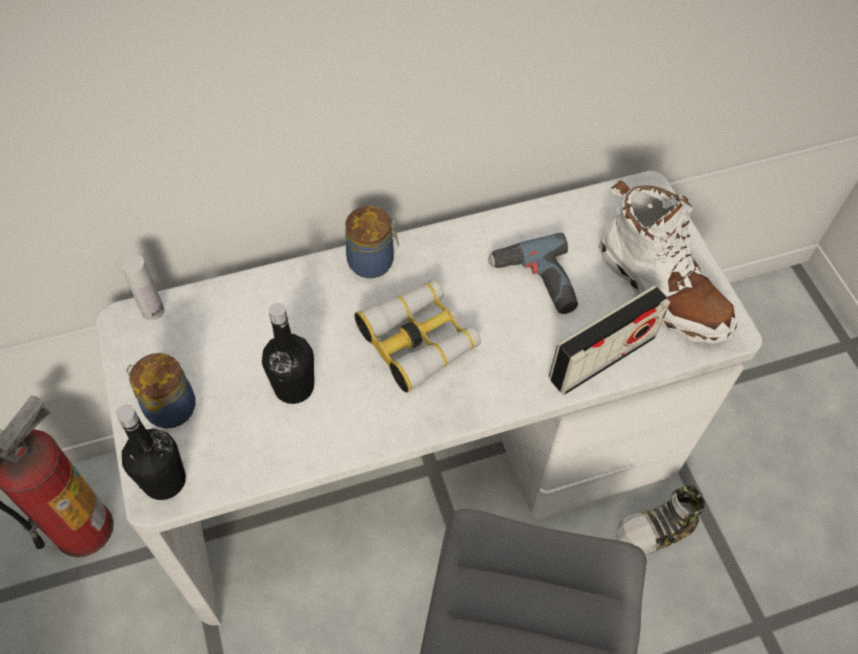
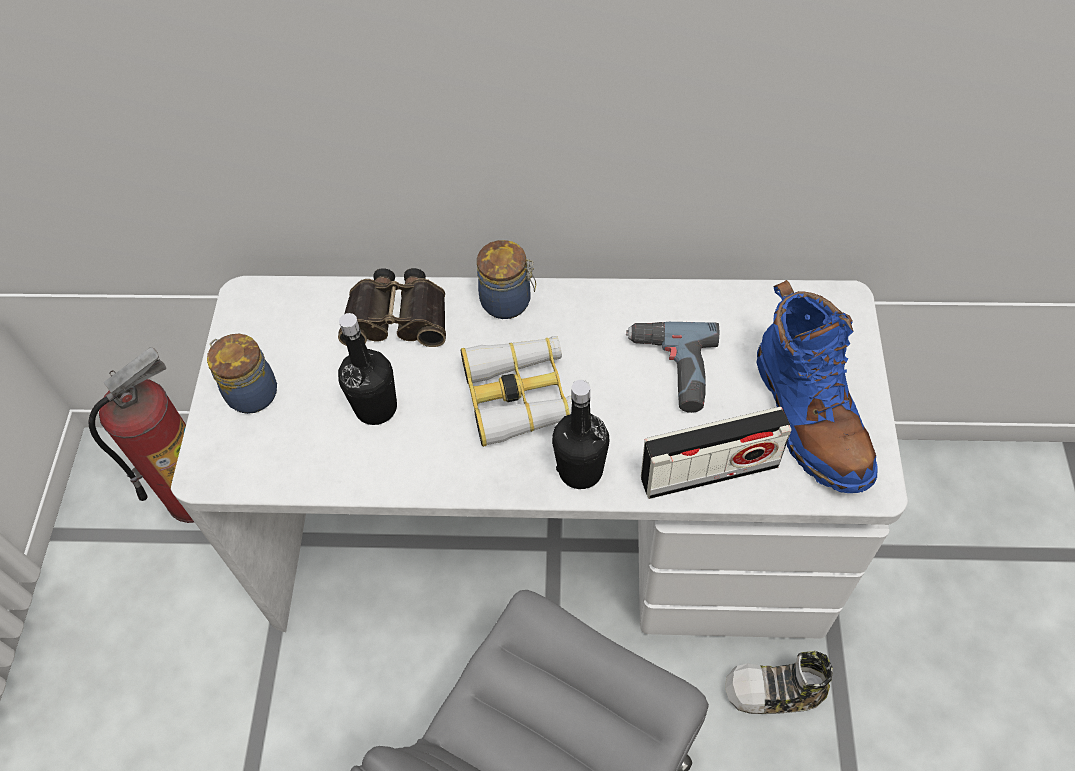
camera: 25 degrees right, 0 degrees up
black bottle [116,405,186,500] -> black bottle moved to [552,380,610,489]
white bottle [121,254,164,320] -> none
white boot [599,180,737,343] -> blue boot [756,280,878,493]
none -> binoculars [338,268,446,347]

